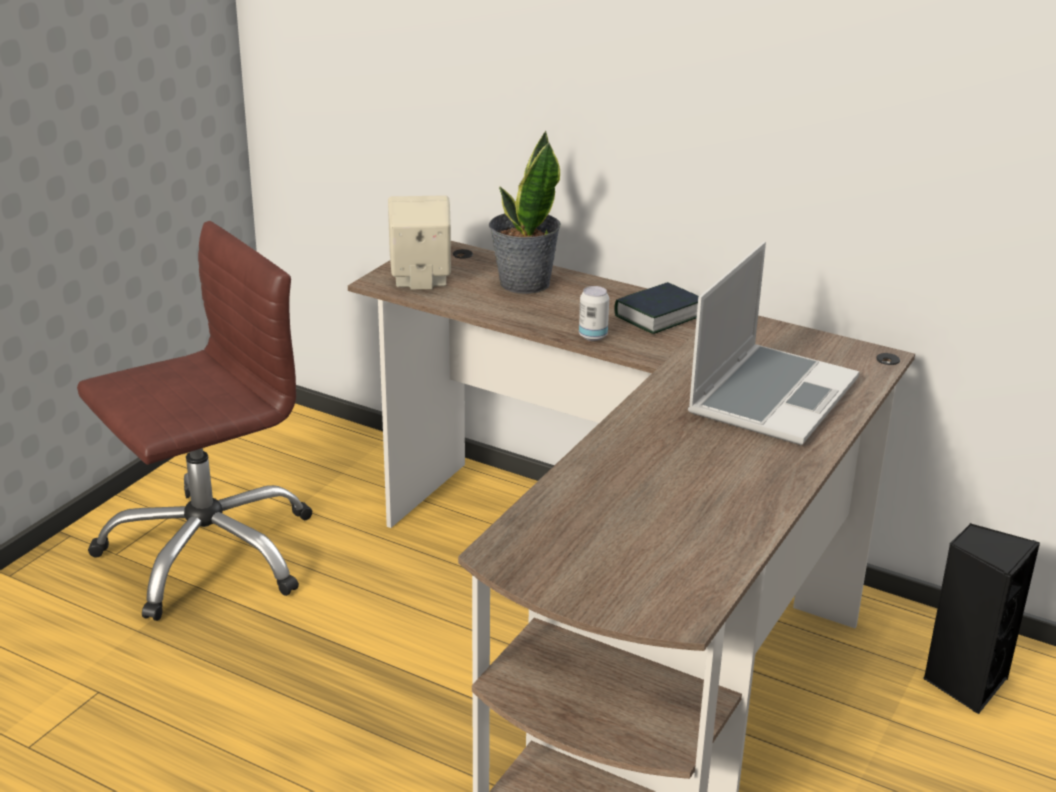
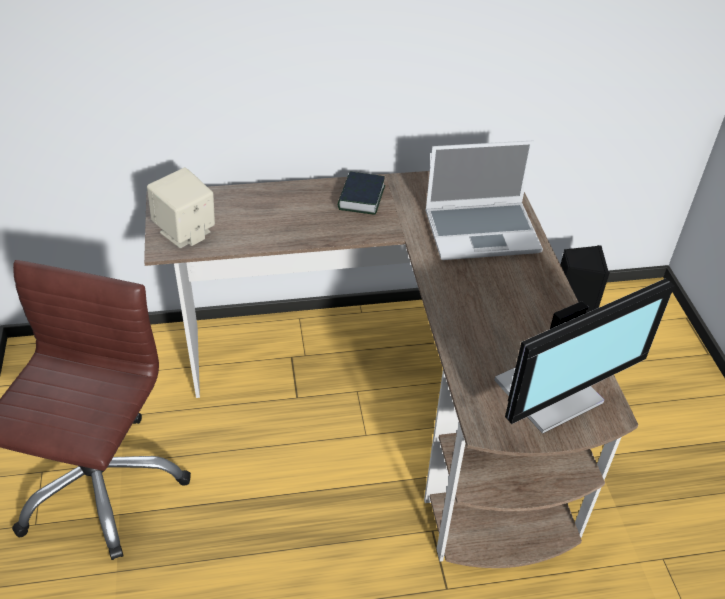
camera: 40 degrees left, 15 degrees up
potted plant [489,130,561,294] -> none
can [579,286,609,341] -> none
laptop [688,242,860,445] -> laptop turned 90 degrees clockwise [425,140,543,260]
none -> monitor [494,278,675,434]

